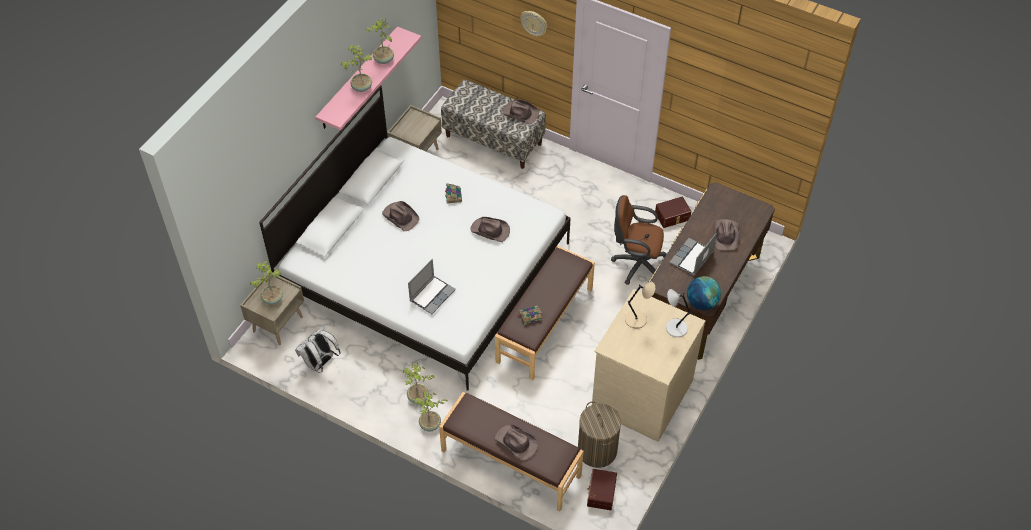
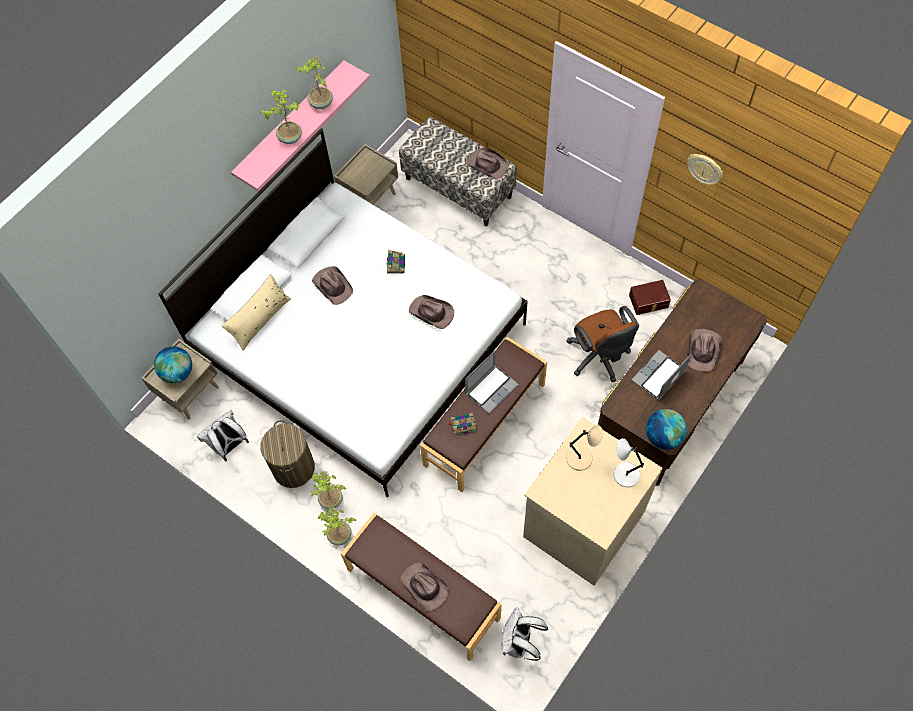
camera: 10 degrees right, 10 degrees up
potted plant [250,261,283,305] -> globe [154,346,192,383]
laptop [408,259,456,314] -> laptop moved to [465,350,519,414]
wall clock [520,11,547,37] -> wall clock moved to [687,154,723,185]
laundry basket [578,401,621,468] -> laundry basket moved to [260,420,315,488]
brown storage box [587,469,617,510] -> white backpack [502,607,548,661]
brown office chair [611,195,667,285] -> brown office chair turned 135 degrees counterclockwise [567,306,639,382]
none -> beige pillow [222,274,290,351]

